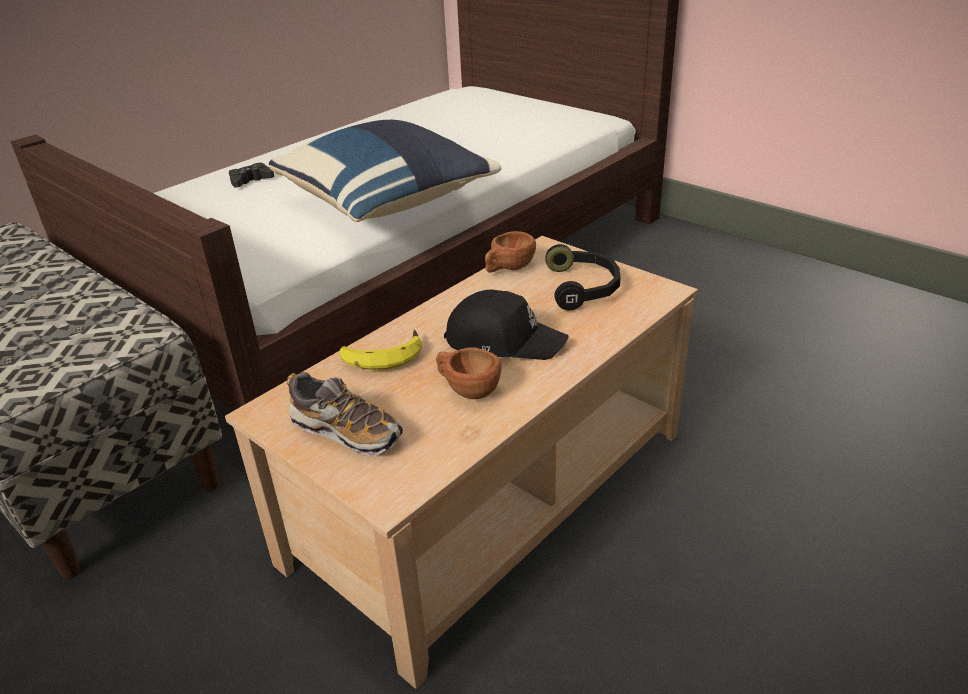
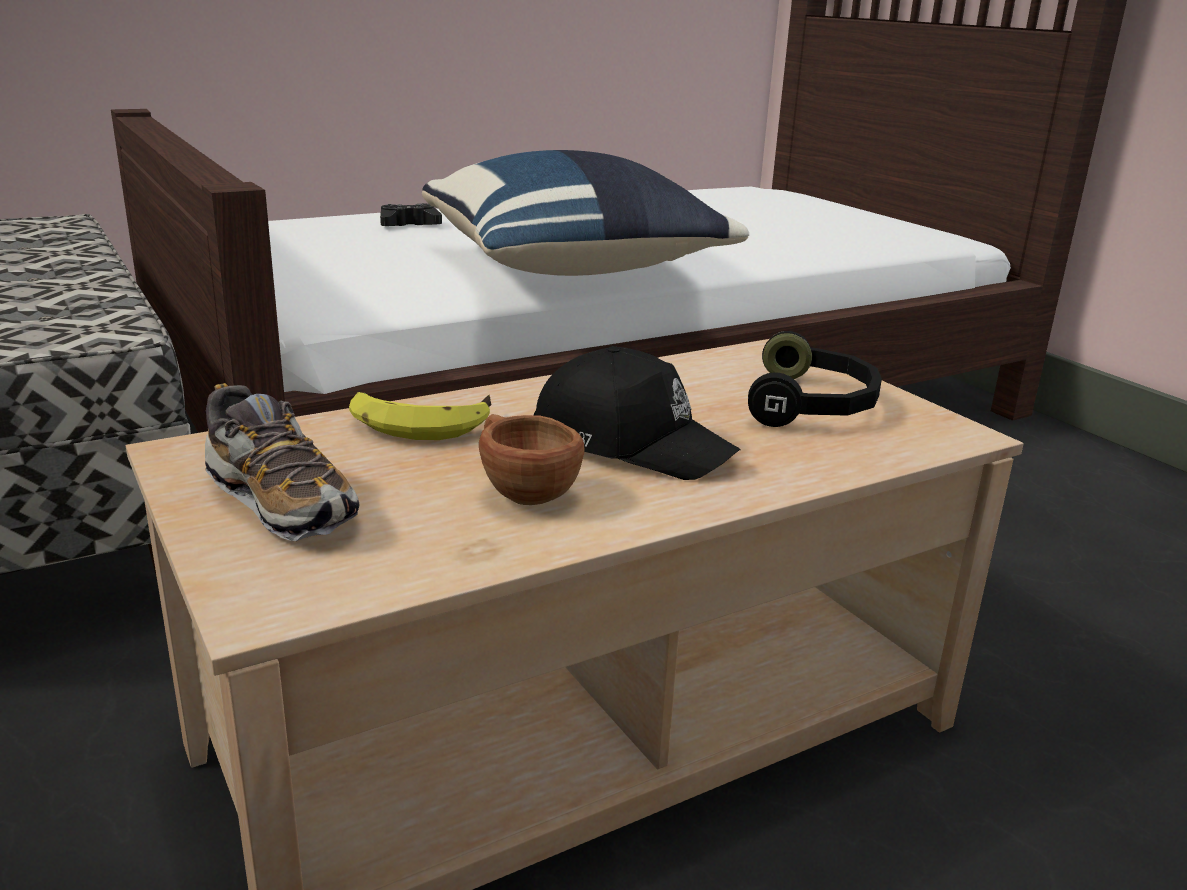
camera: 15 degrees right, 10 degrees down
brown cup [485,231,536,273] -> none

